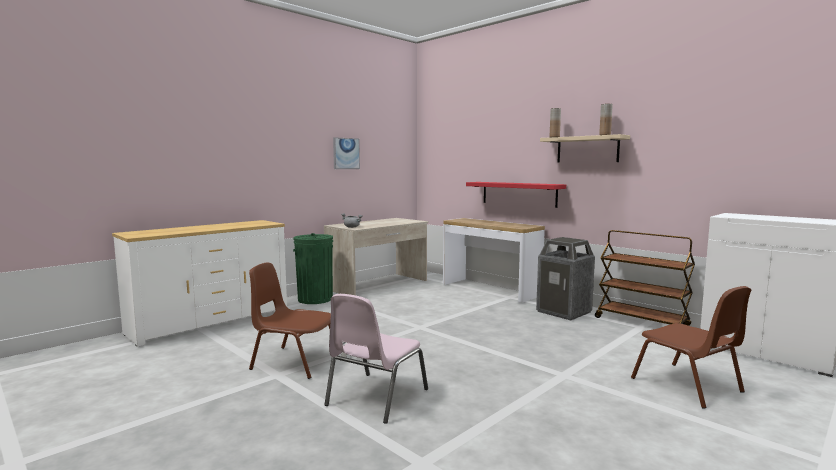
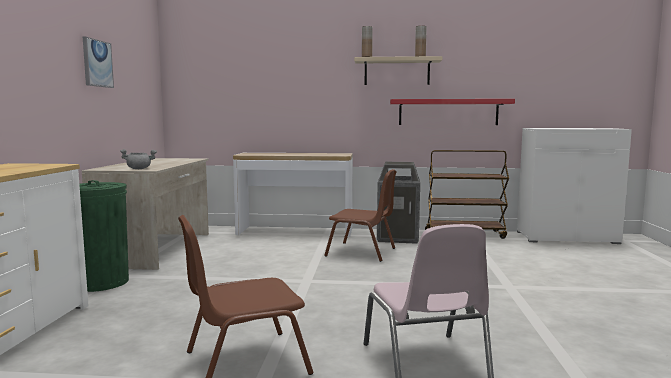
camera: 40 degrees left, 0 degrees up
red shelf [466,182,566,208] -> red shelf moved to [390,99,515,125]
brown chair [631,286,751,409] -> brown chair moved to [324,169,397,262]

